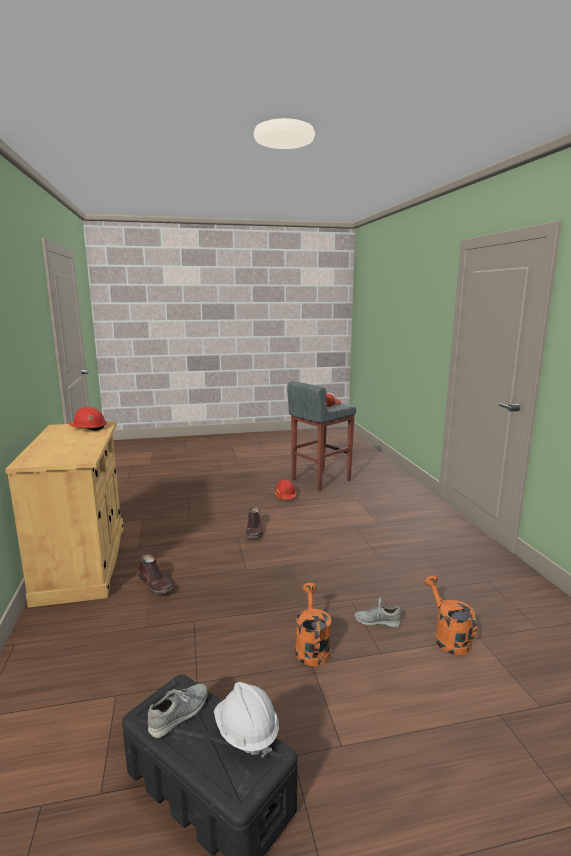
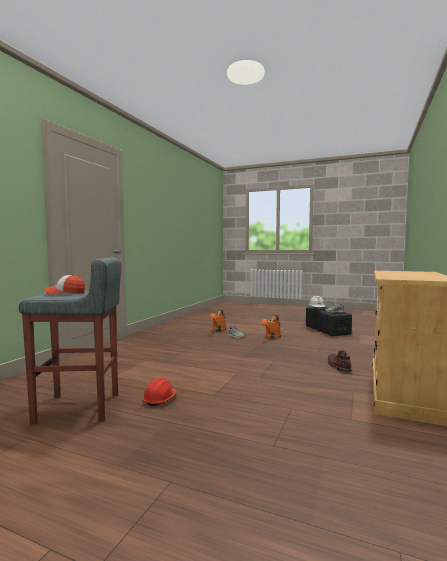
camera: 145 degrees left, 10 degrees down
red hard hat [69,407,107,431] -> none
brown boot [246,507,263,539] -> none

